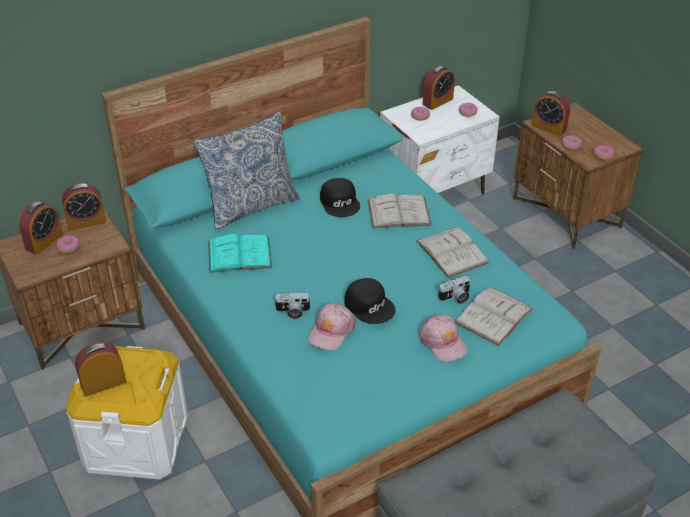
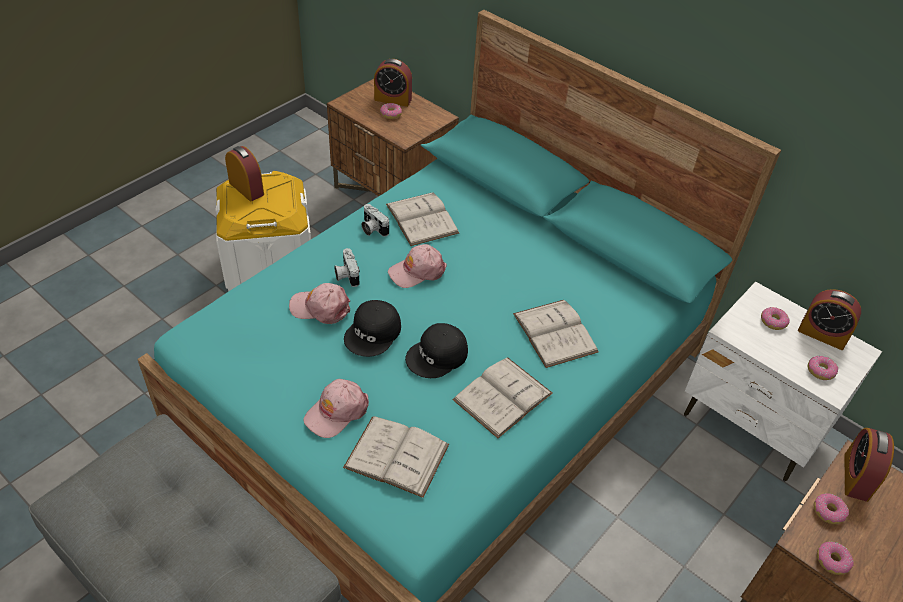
camera: 70 degrees right, 5 degrees up
alarm clock [62,183,106,231] -> none
pillow [193,111,300,230] -> none
turquoise book [208,234,272,273] -> white book [386,192,459,246]
black cap [320,178,360,217] -> black cap moved to [405,323,468,378]
camera [438,276,470,304] -> camera moved to [362,204,389,237]
none -> pink cap [388,244,447,288]

